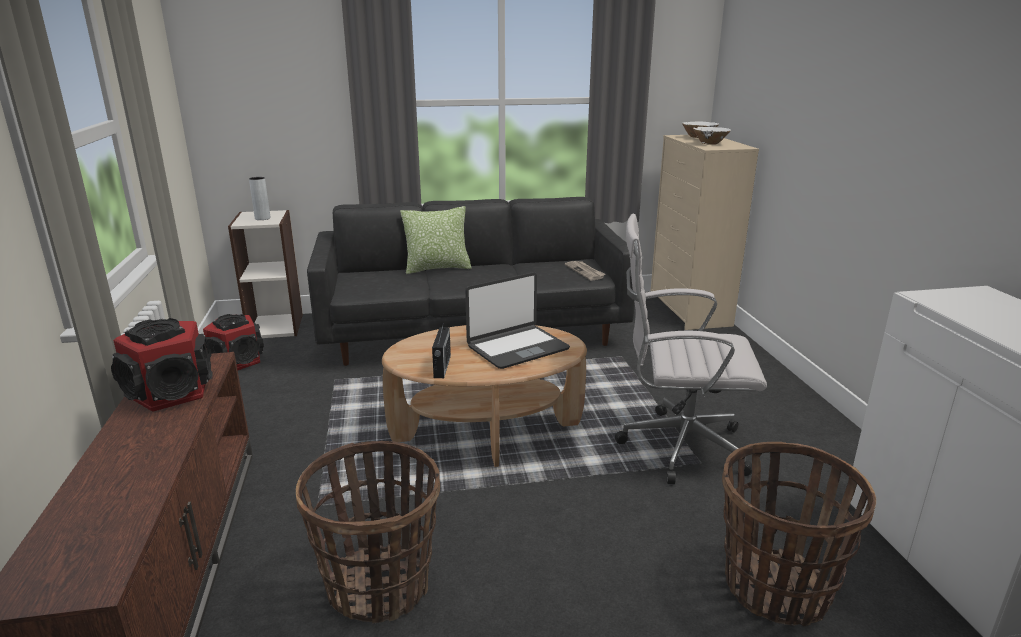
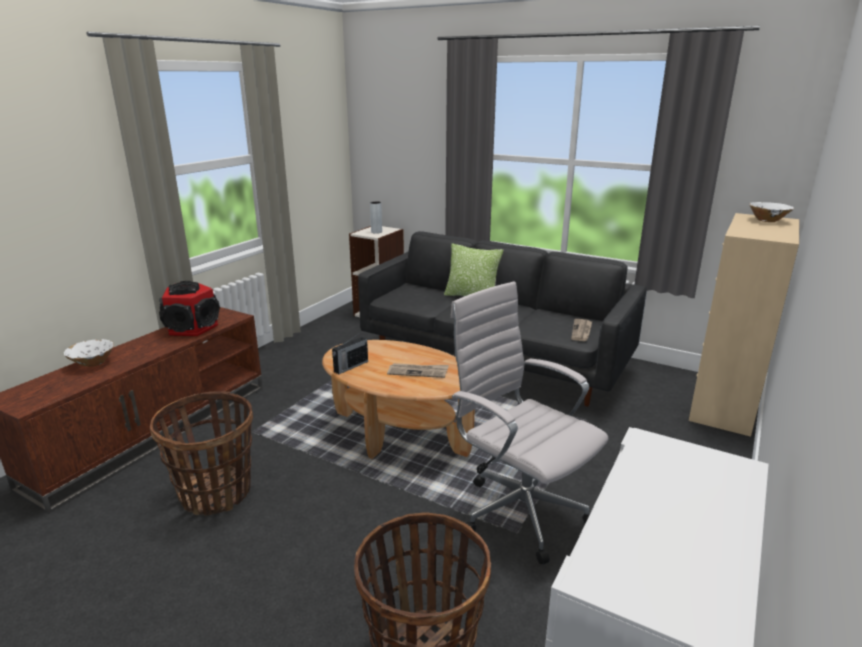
camera: 40 degrees right, 0 degrees up
speaker [203,314,264,370] -> none
laptop [465,272,570,369] -> newspaper [387,363,449,378]
white bowl [693,127,731,145] -> white bowl moved to [64,339,114,367]

